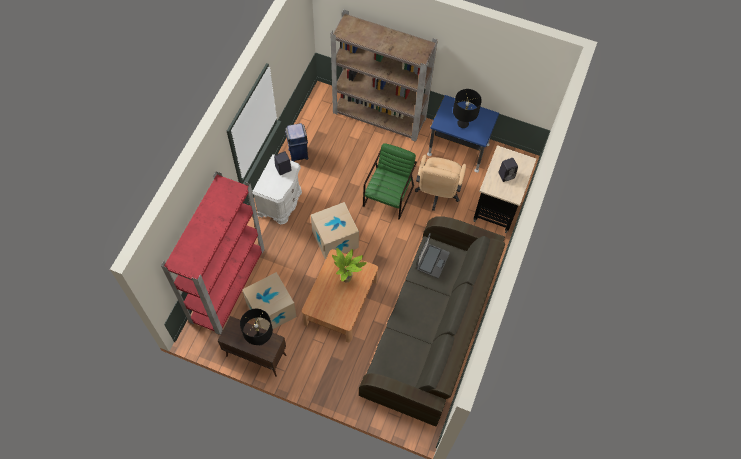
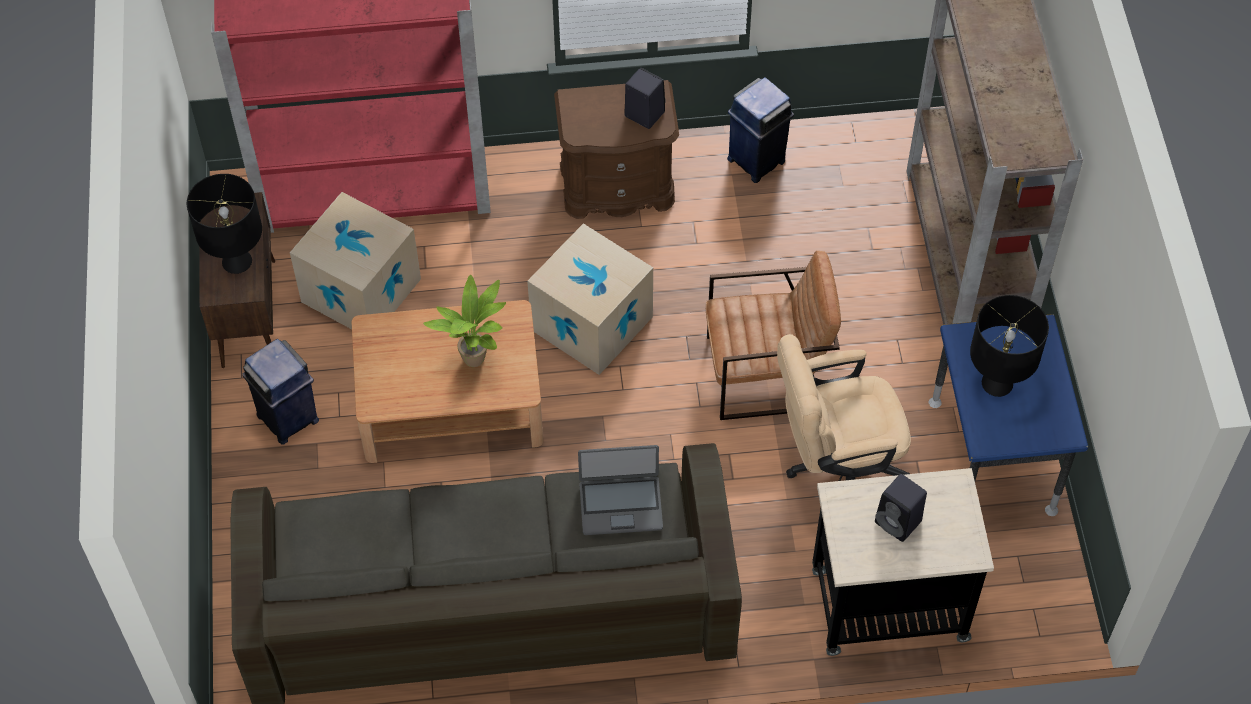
camera: 65 degrees right, 5 degrees down
white nightstand [252,154,302,224] -> brown nightstand [554,80,679,219]
green armchair [363,143,417,220] -> brown armchair [706,251,841,420]
none -> blue trash can [242,339,319,445]

